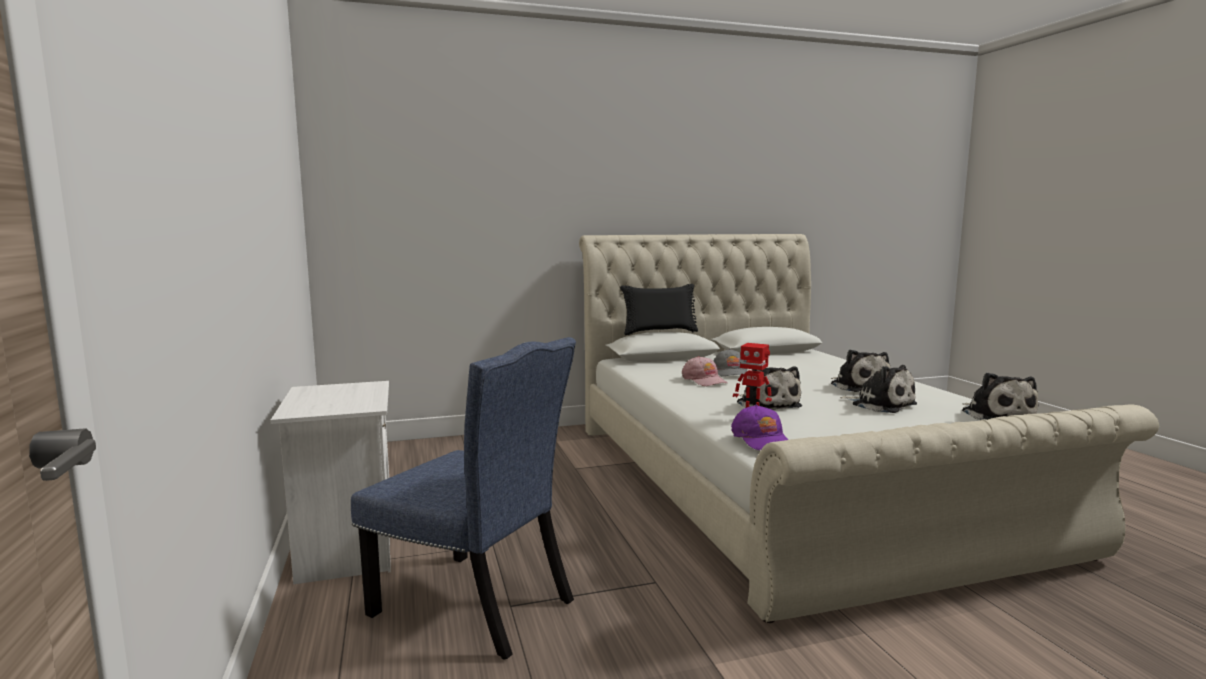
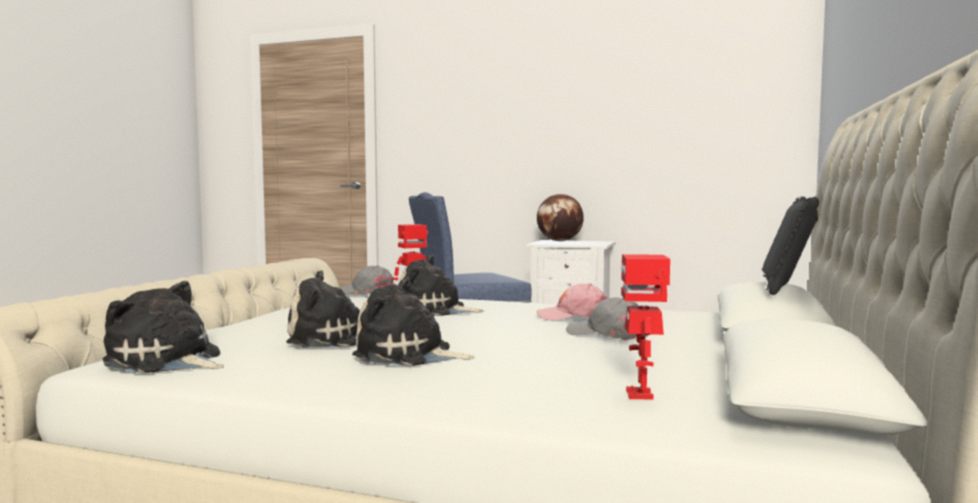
camera: 125 degrees right, 5 degrees down
purple cap [731,405,788,450] -> grey cap [339,265,396,294]
none -> globe [537,194,584,241]
none -> toy robot [621,254,670,399]

